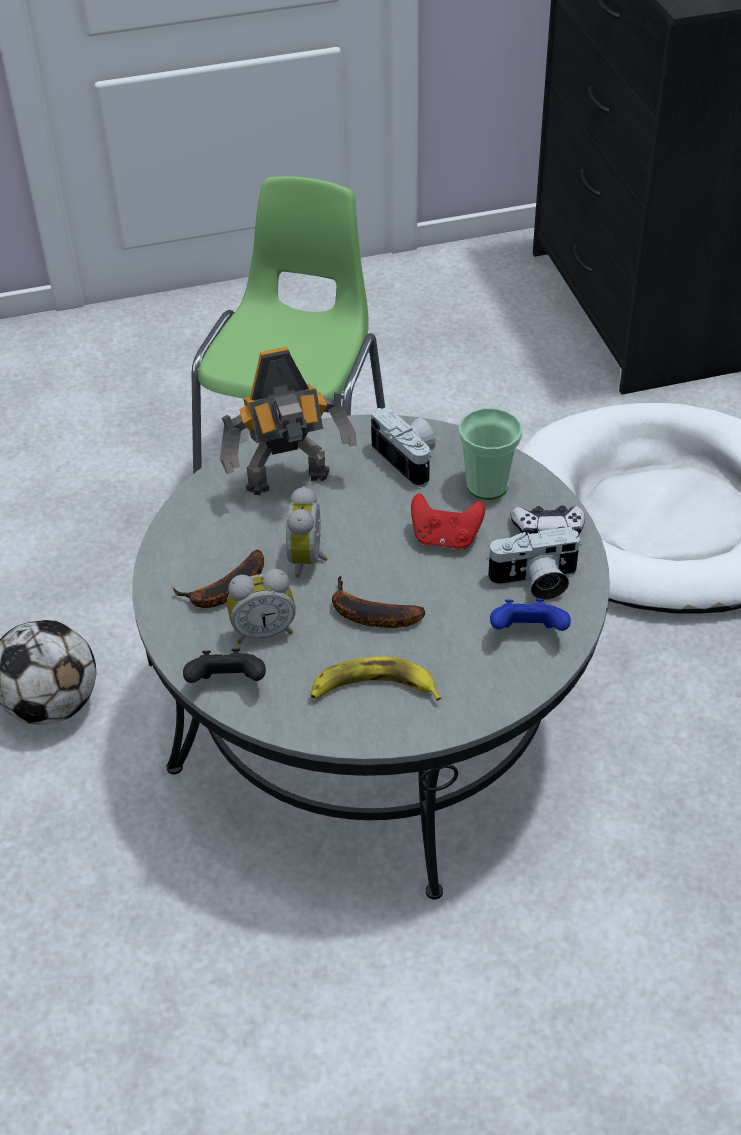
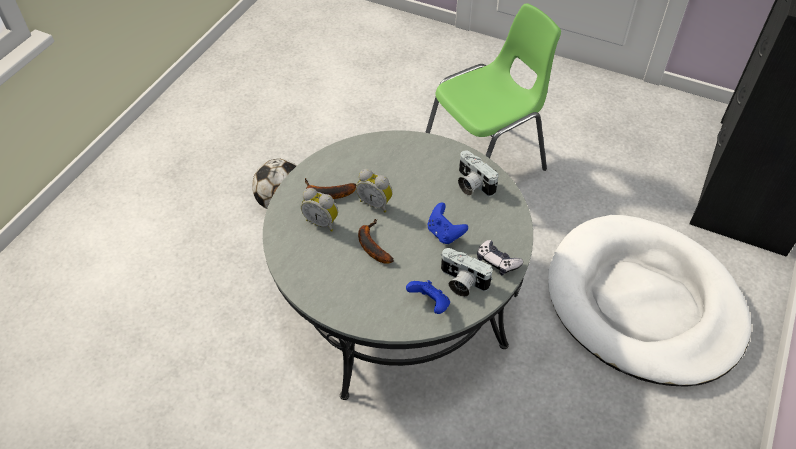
camera: 40 degrees right, 5 degrees up
black game controller [183,649,266,683] -> none
toy robot [220,347,356,495] -> none
alarm clock [286,486,328,578] -> alarm clock turned 105 degrees counterclockwise [356,169,393,212]
banana [310,656,441,701] -> none
camera [371,406,436,487] -> camera turned 135 degrees clockwise [458,150,498,197]
red game controller [411,493,485,550] -> blue game controller [428,203,468,244]
cup [459,408,522,500] -> none

